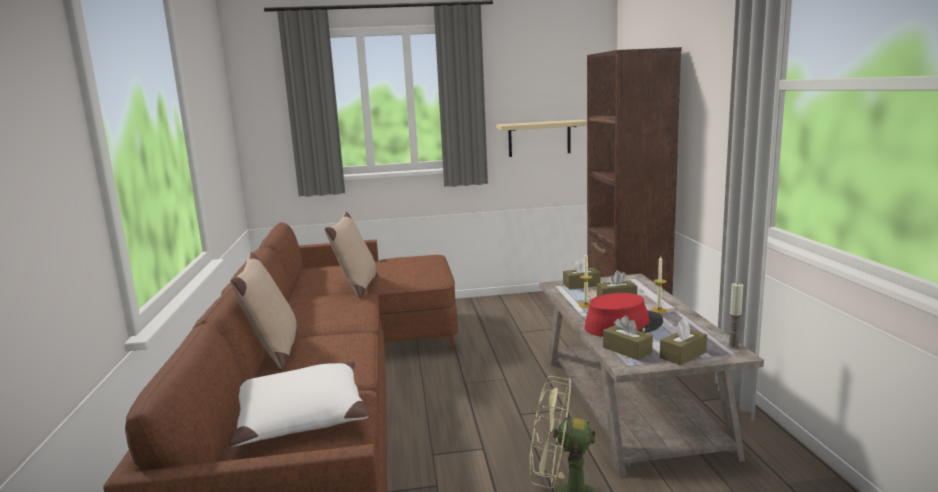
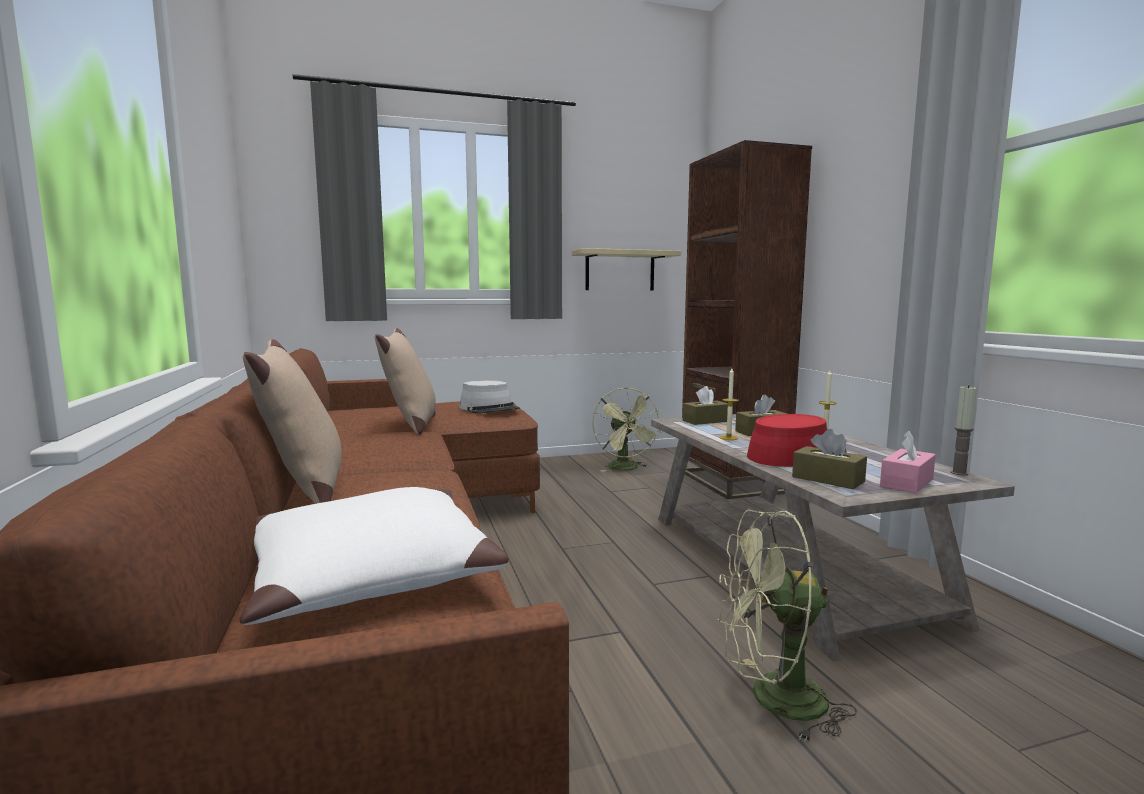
camera: 10 degrees left, 5 degrees down
brown tissue box [660,318,707,365] -> pink tissue box [880,431,936,493]
none -> grey hat [459,380,520,414]
none -> green fan [592,387,661,472]

